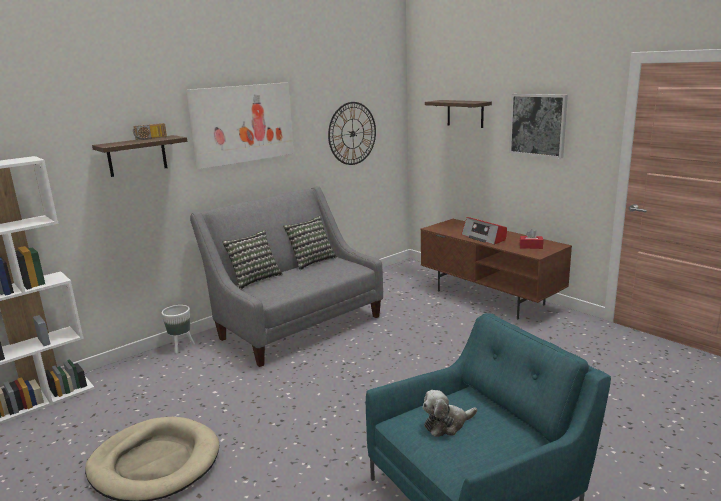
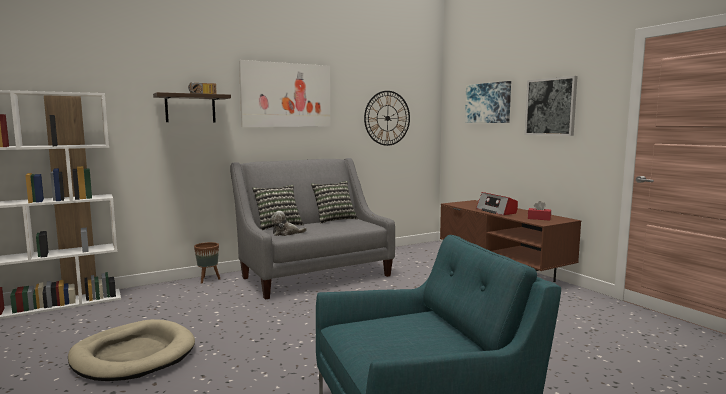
camera: 10 degrees right, 10 degrees down
white planter [161,305,195,353] -> brown planter [194,242,220,284]
plush toy [422,390,477,437] -> plush toy moved to [270,211,307,236]
shelf [425,100,492,128] -> picture [465,81,511,123]

